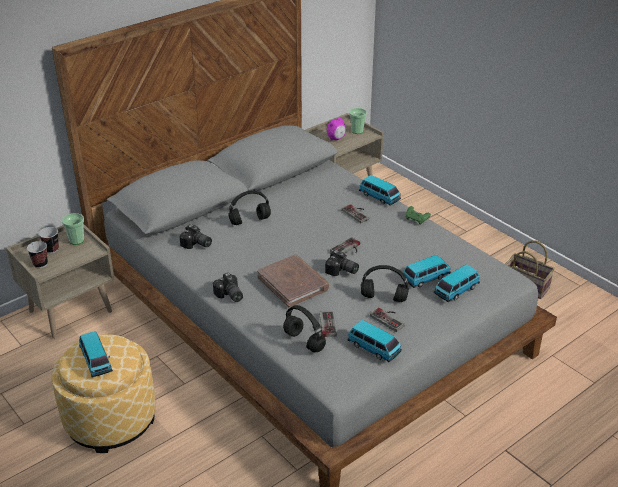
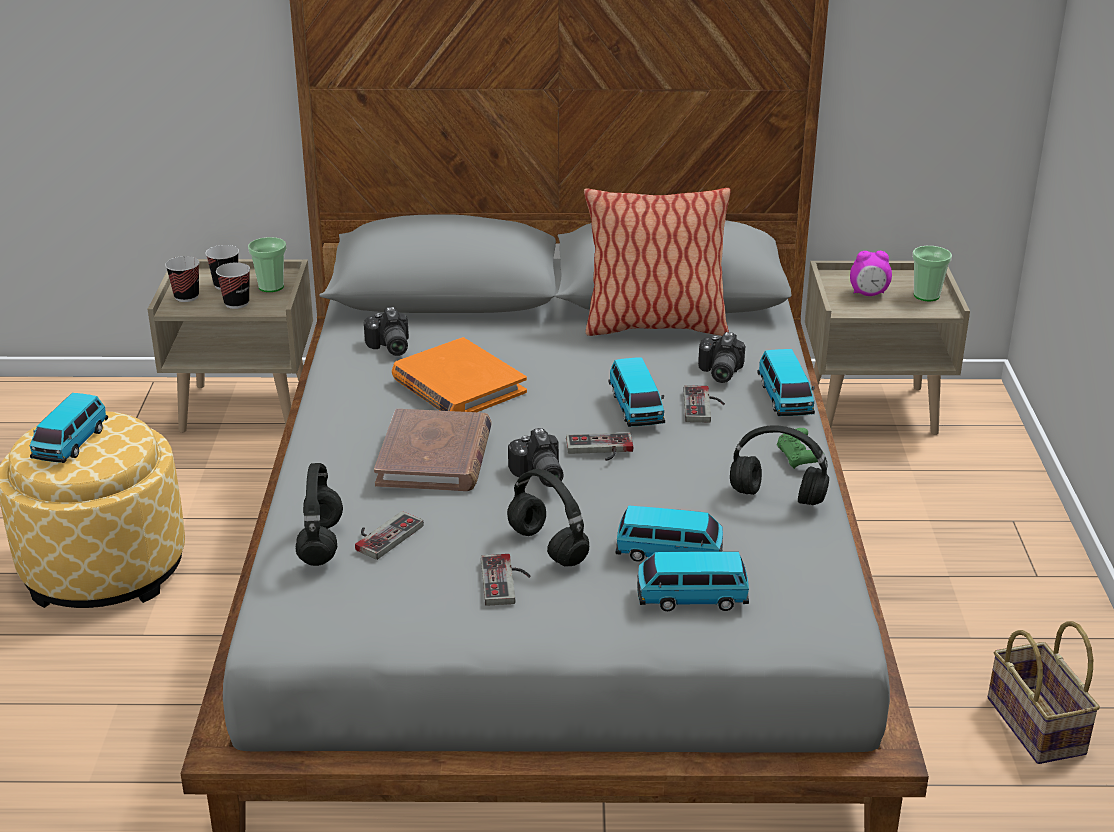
camera: 40 degrees right, 5 degrees down
camera [213,272,243,302] -> camera moved to [698,332,745,383]
black headphones [228,191,271,225] -> black headphones moved to [730,425,829,505]
toy car [347,320,402,362] -> toy car moved to [608,357,665,427]
none -> cup [216,262,250,309]
none -> orange book [392,337,527,412]
none -> pillow [584,188,731,336]

